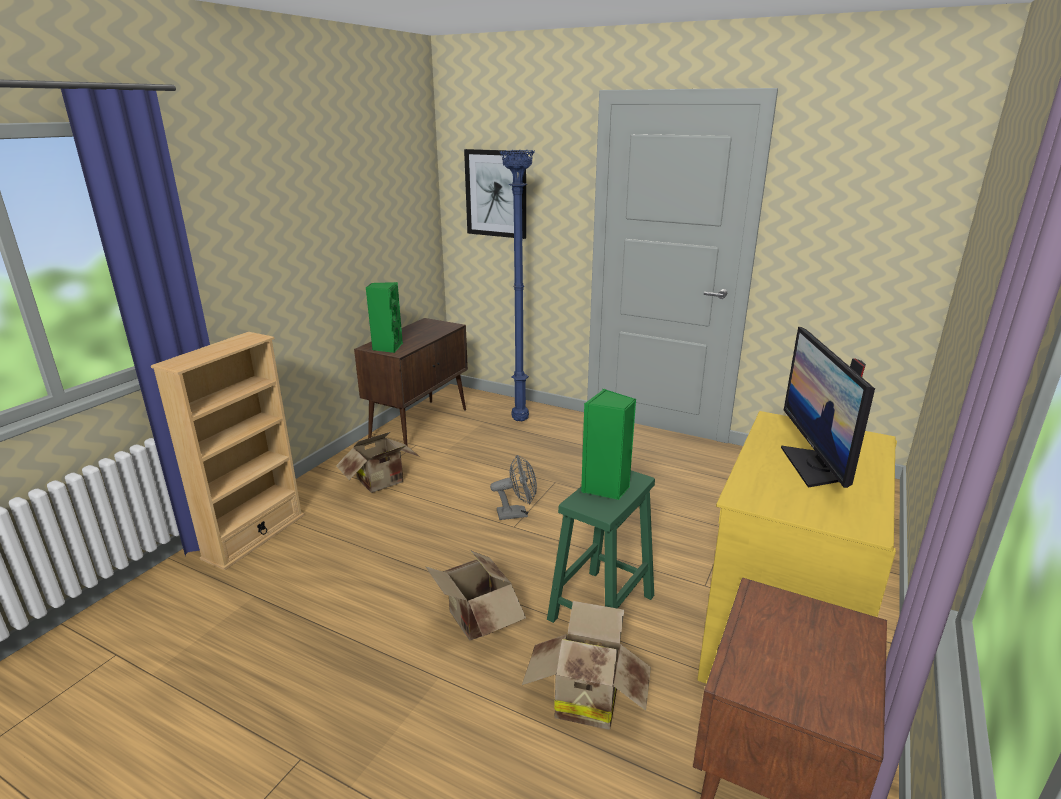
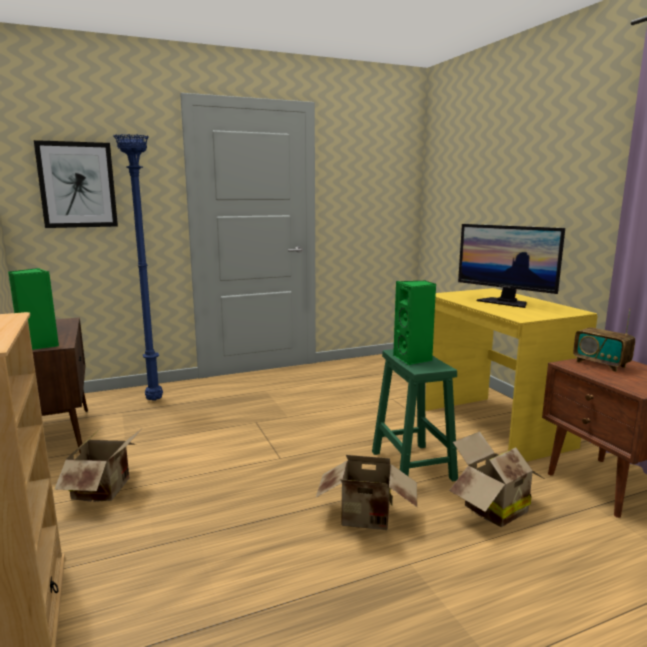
camera: 50 degrees left, 10 degrees down
grey fan [490,455,537,520] -> none
none -> radio [573,308,635,372]

